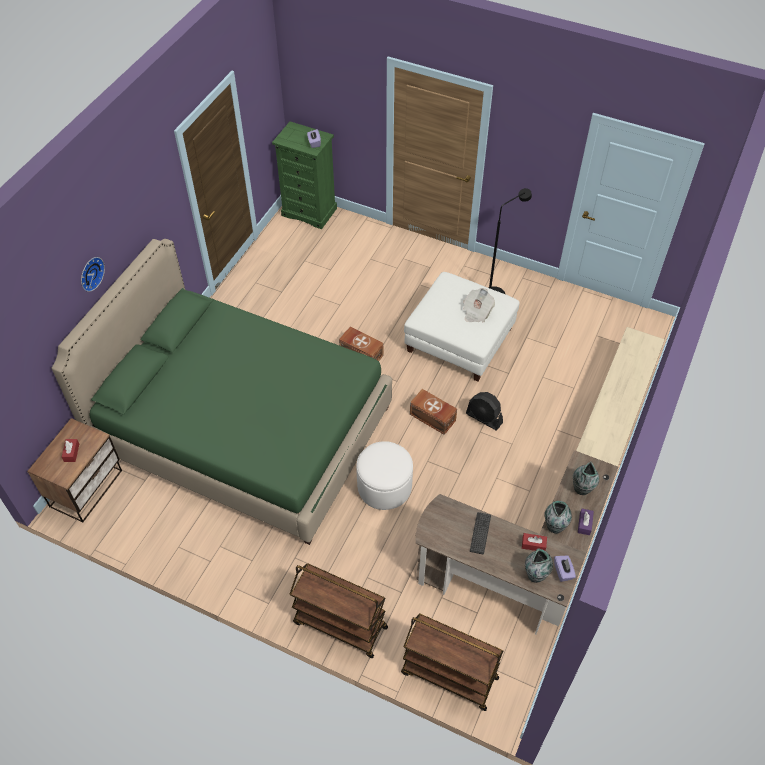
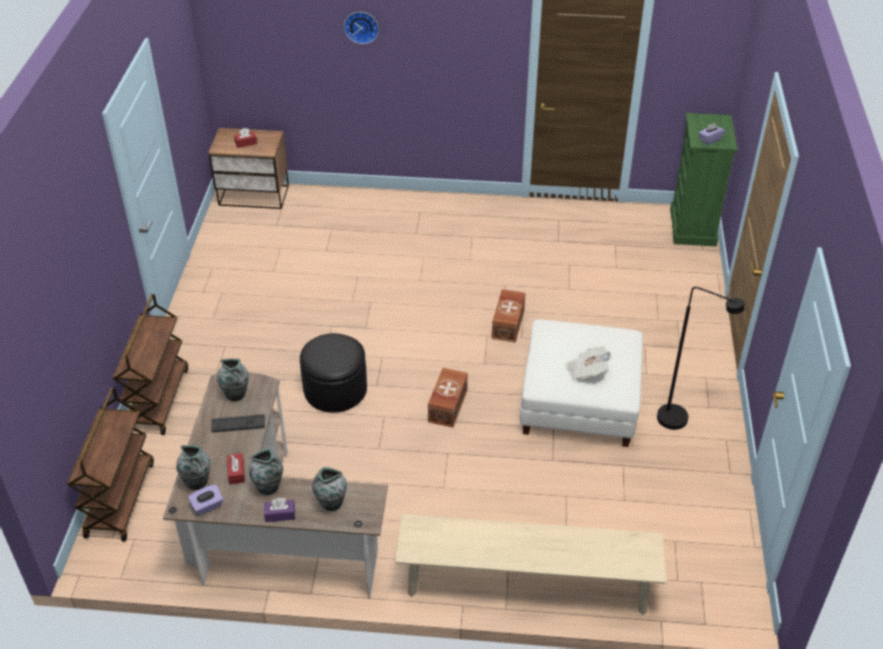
camera: 70 degrees right, 10 degrees down
green bed [51,239,392,545] -> none
white ottoman [356,441,413,510] -> black ottoman [300,333,367,413]
black fan [466,392,503,430] -> none
none -> vase [217,358,249,401]

